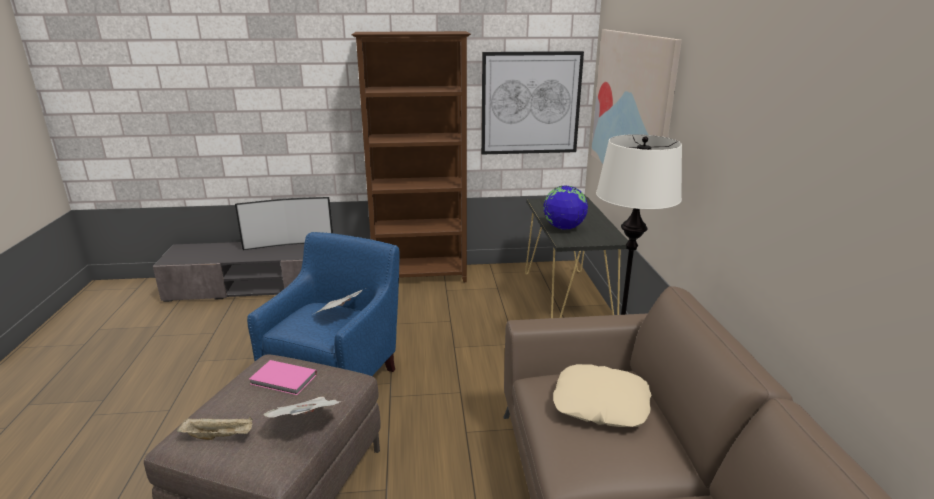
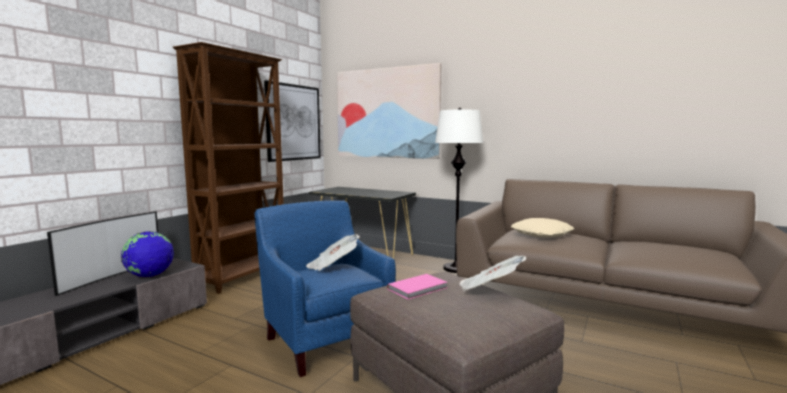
camera: 55 degrees left, 15 degrees down
beige tray [177,416,253,440] -> none
globe [543,185,588,230] -> globe moved to [121,231,174,277]

